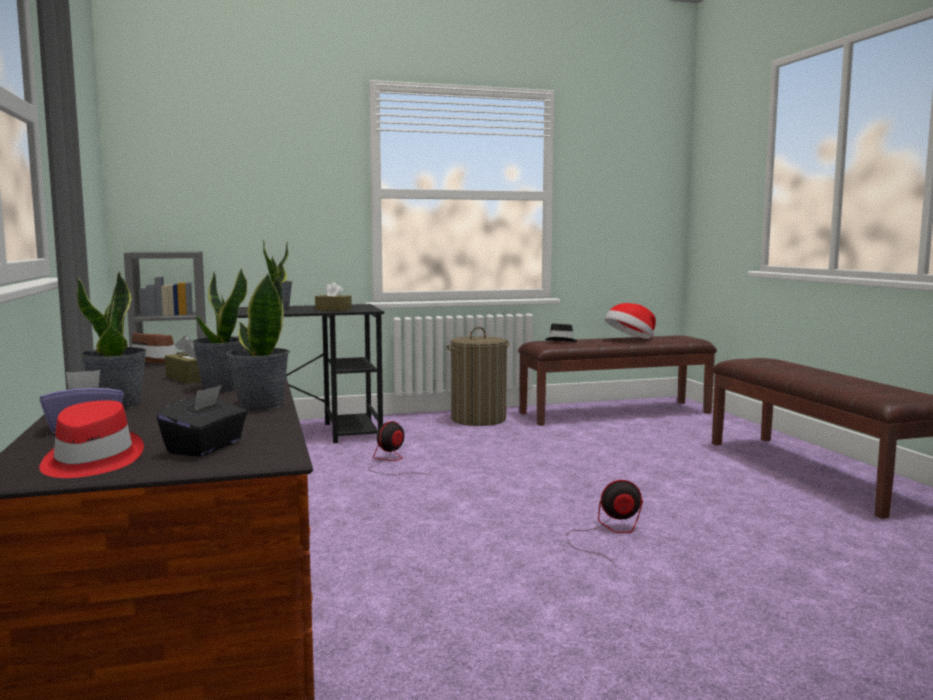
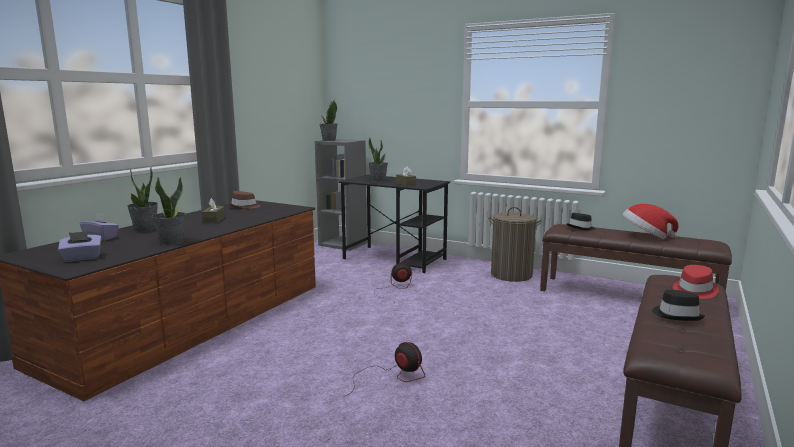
camera: 45 degrees right, 5 degrees up
red hat [39,400,144,478] -> red hat moved to [673,265,719,299]
black tissue box [157,385,248,457] -> purple tissue box [58,231,102,262]
potted plant [192,268,247,392] -> potted plant moved to [320,100,337,141]
none -> black hat [652,290,705,321]

